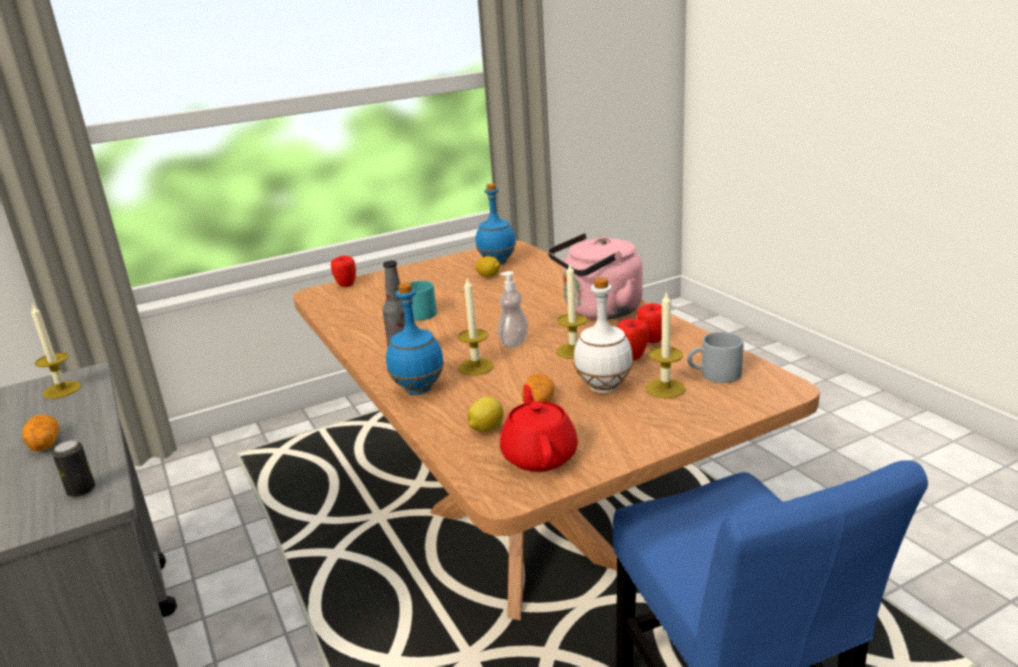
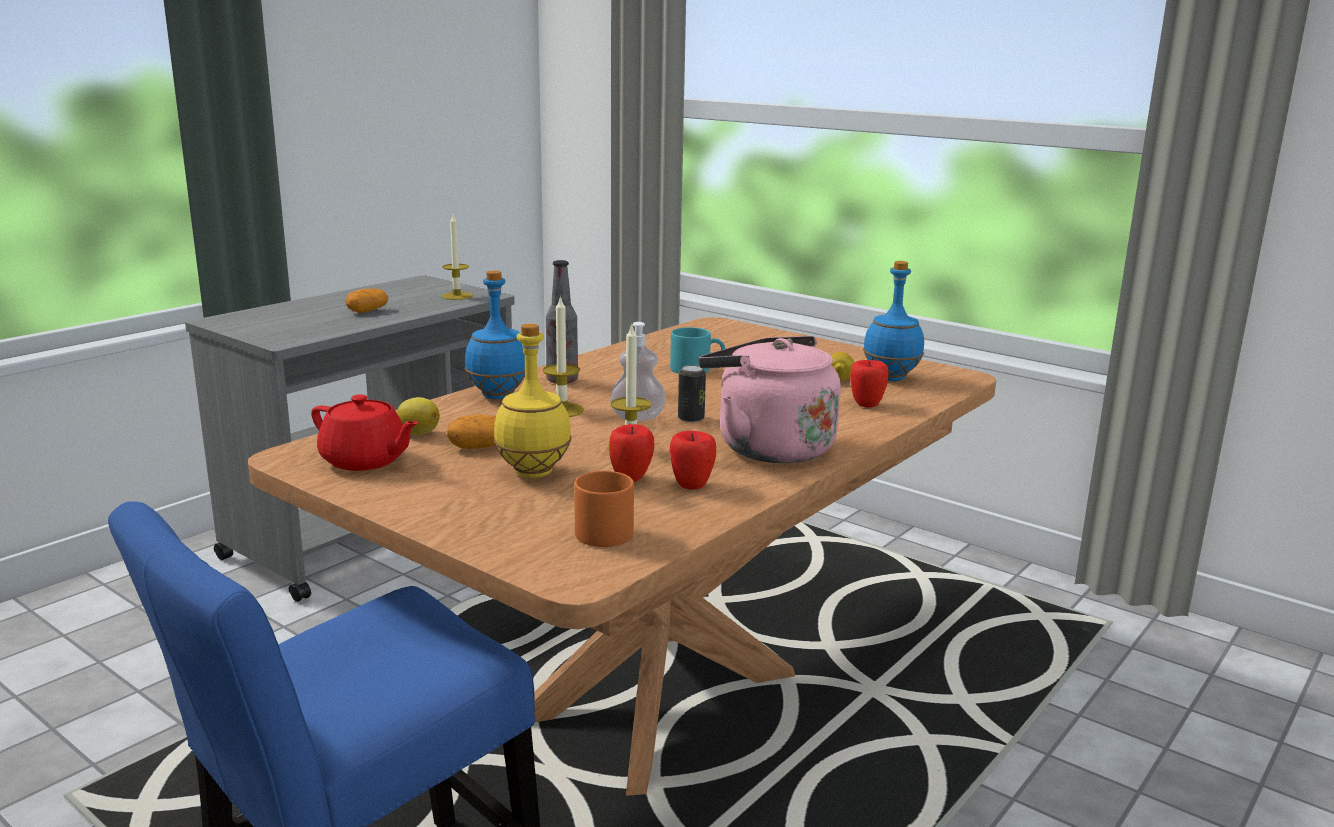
camera: 65 degrees right, 5 degrees down
can [52,440,95,497] -> can moved to [678,365,706,423]
apple [331,256,356,287] -> apple moved to [850,360,889,407]
red teapot [500,384,578,472] -> red teapot turned 60 degrees clockwise [311,394,419,471]
white bottle [574,278,633,393] -> yellow bottle [494,324,571,478]
candle [646,291,685,398] -> none
grey mug [688,332,744,383] -> orange mug [574,471,634,547]

